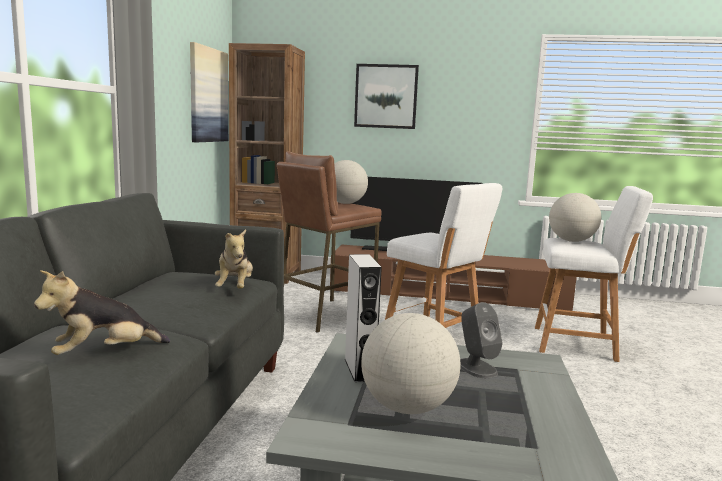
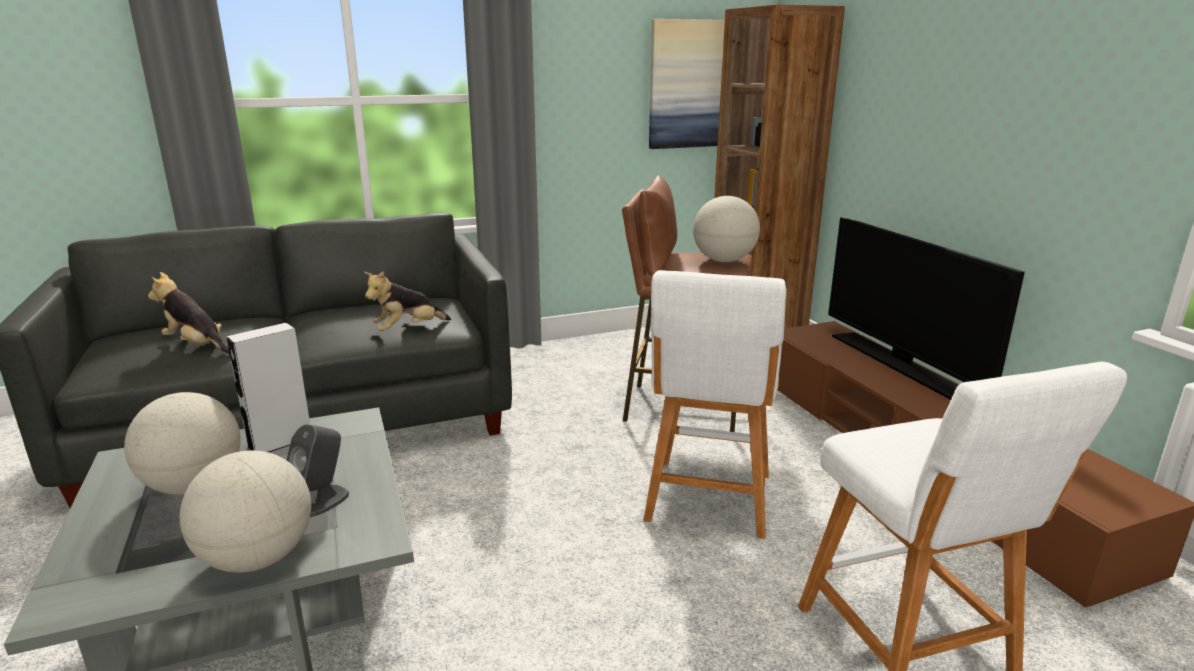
camera: 60 degrees right, 10 degrees up
picture [354,64,419,129] -> none
globe [549,193,601,242] -> globe moved to [180,450,311,573]

